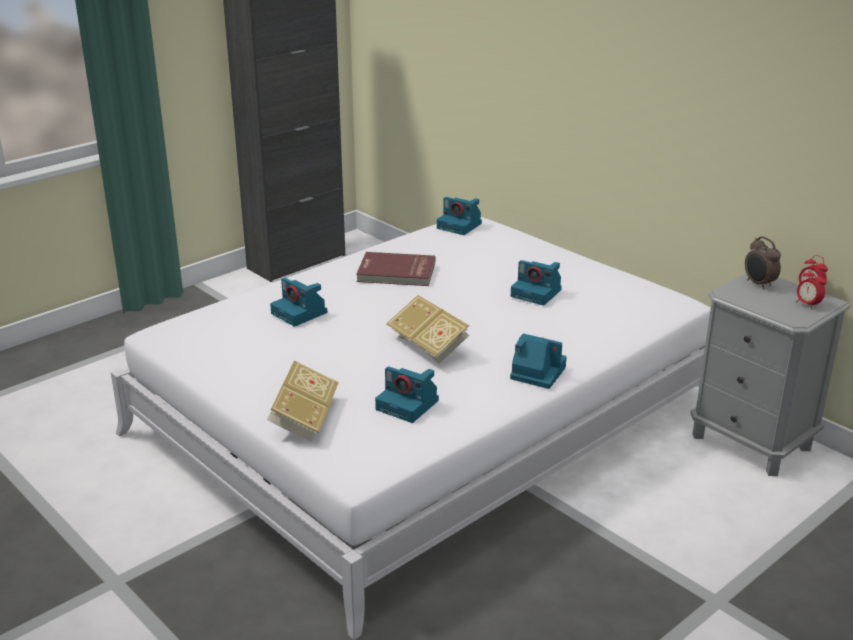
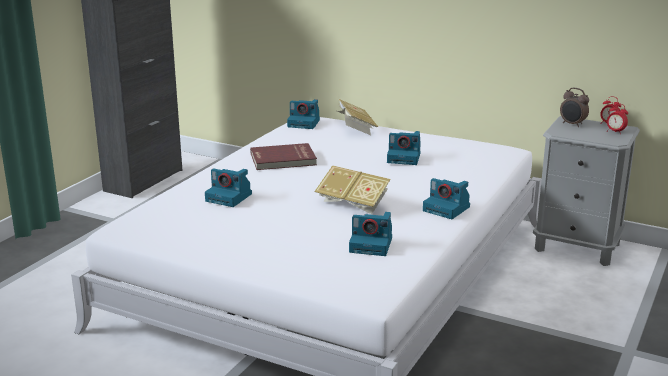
camera: 20 degrees left, 5 degrees down
book [267,360,339,442] -> book moved to [337,99,378,135]
camera [510,334,567,389] -> camera turned 150 degrees counterclockwise [423,178,470,219]

